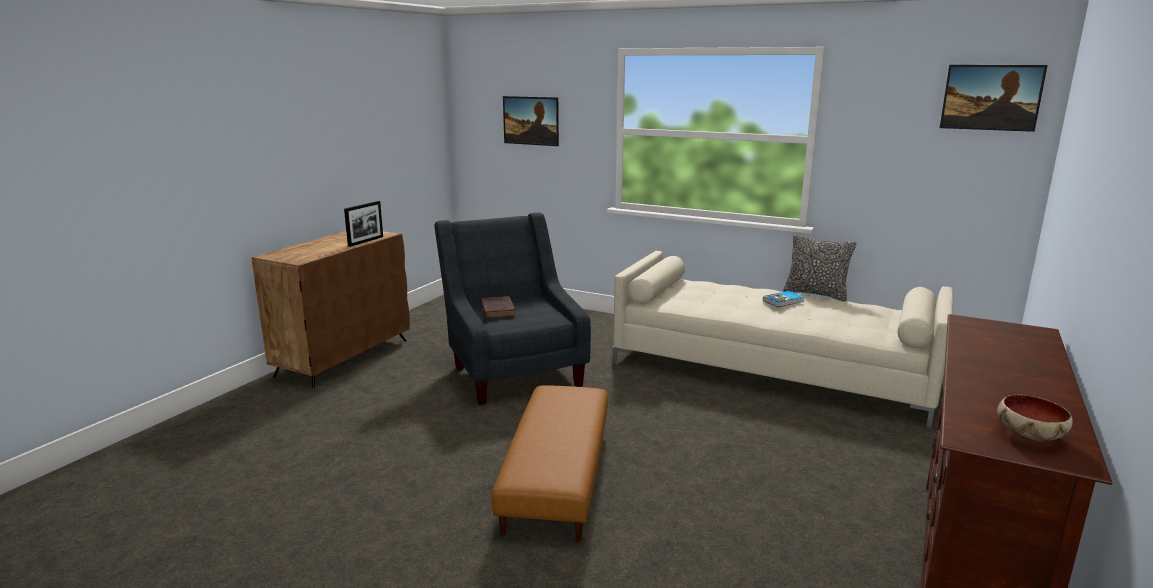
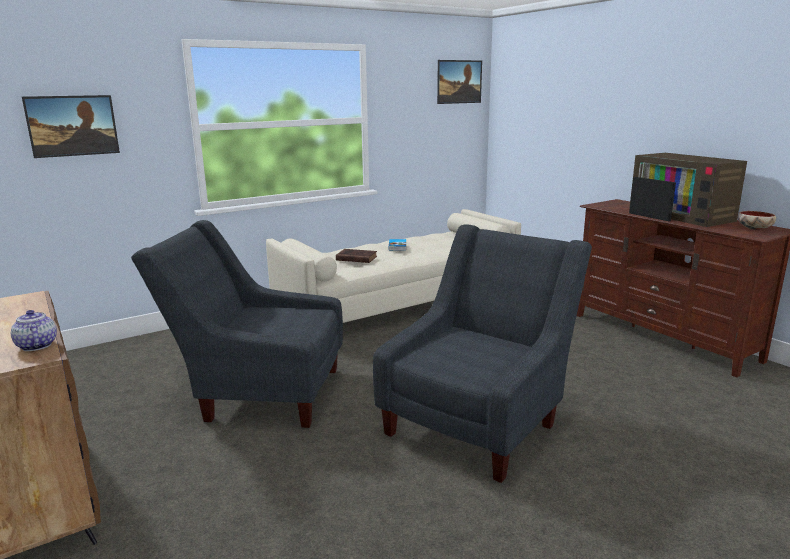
camera: 60 degrees left, 0 degrees up
picture frame [344,201,383,247] -> picture frame moved to [629,177,676,221]
brown book [480,296,516,319] -> brown book moved to [336,249,377,263]
brown ottoman [491,385,608,542] -> grey armchair [373,224,592,483]
pillow [783,235,856,302] -> none
none -> teapot [11,310,57,351]
none -> television [629,153,747,227]

